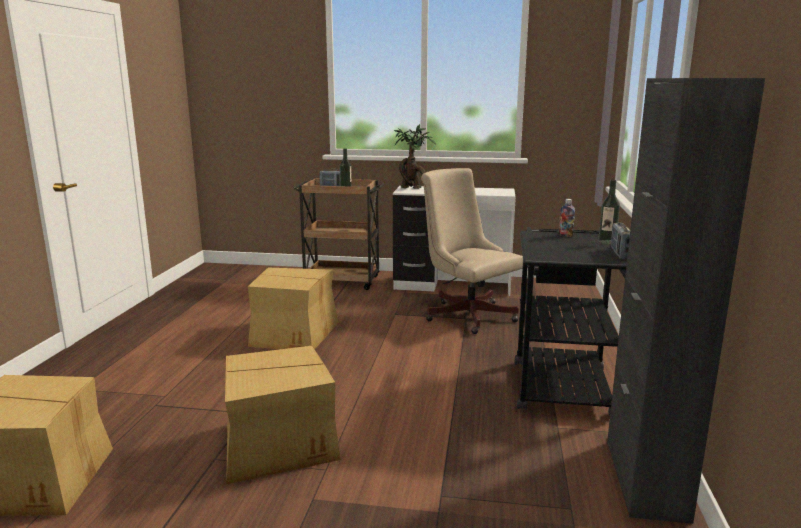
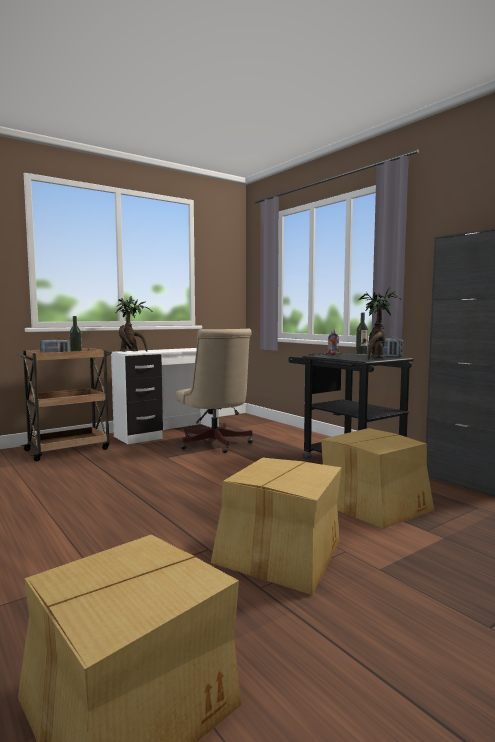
camera: 45 degrees left, 10 degrees down
cardboard box [248,268,338,350] -> cardboard box moved to [321,428,434,529]
beige office chair [421,168,523,334] -> beige office chair turned 120 degrees counterclockwise [176,329,253,453]
none -> potted plant [358,287,400,360]

